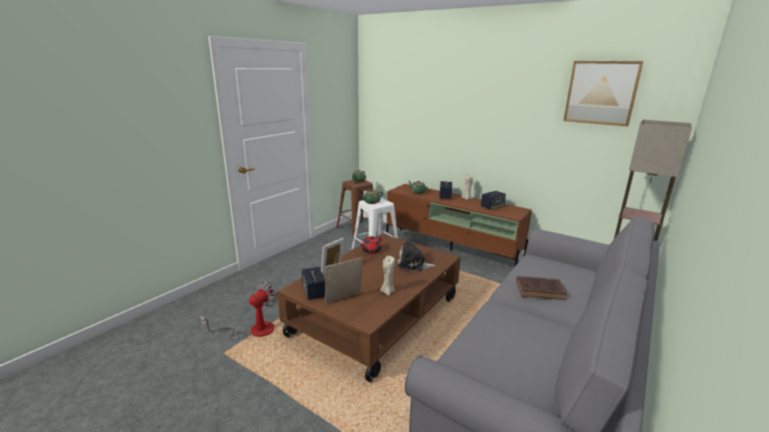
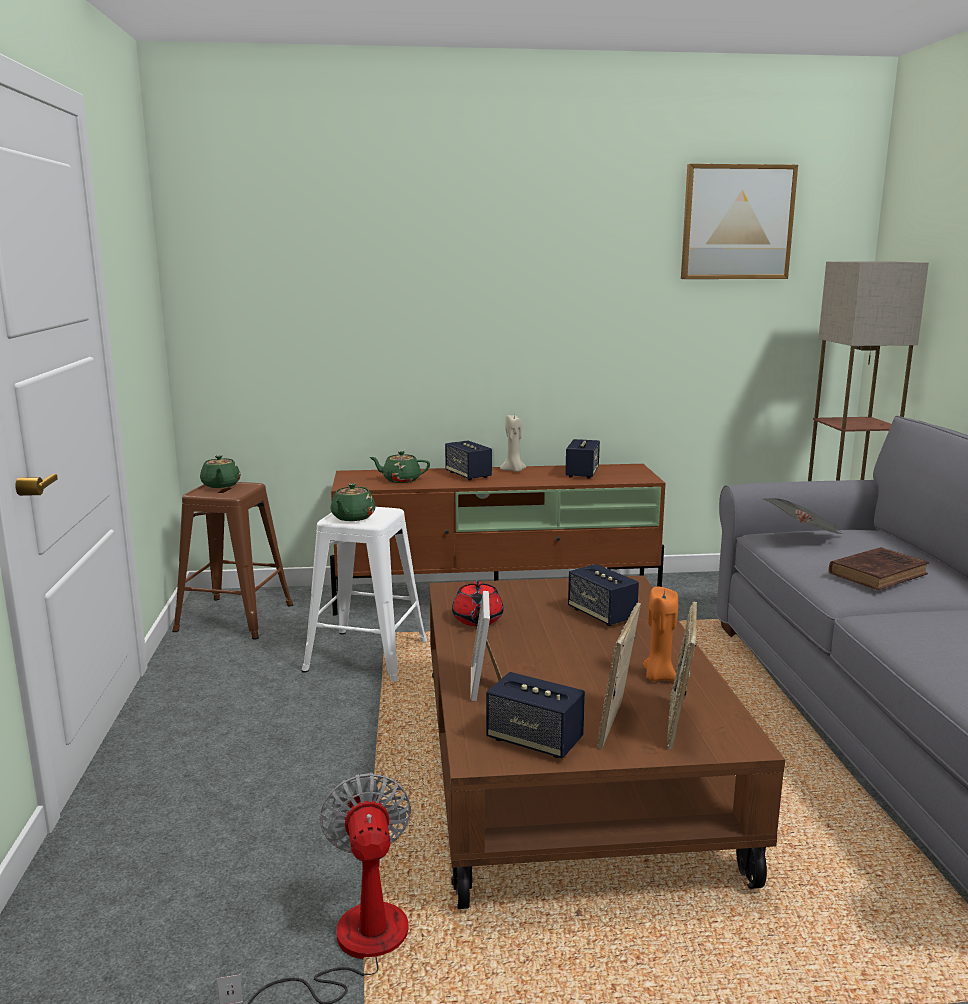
camera: 40 degrees left, 5 degrees down
beige candle [380,256,395,295] -> orange candle [643,587,678,681]
plush toy [397,237,436,271] -> speaker [568,564,639,626]
none -> picture frame [666,601,697,750]
none -> newspaper [764,498,842,534]

